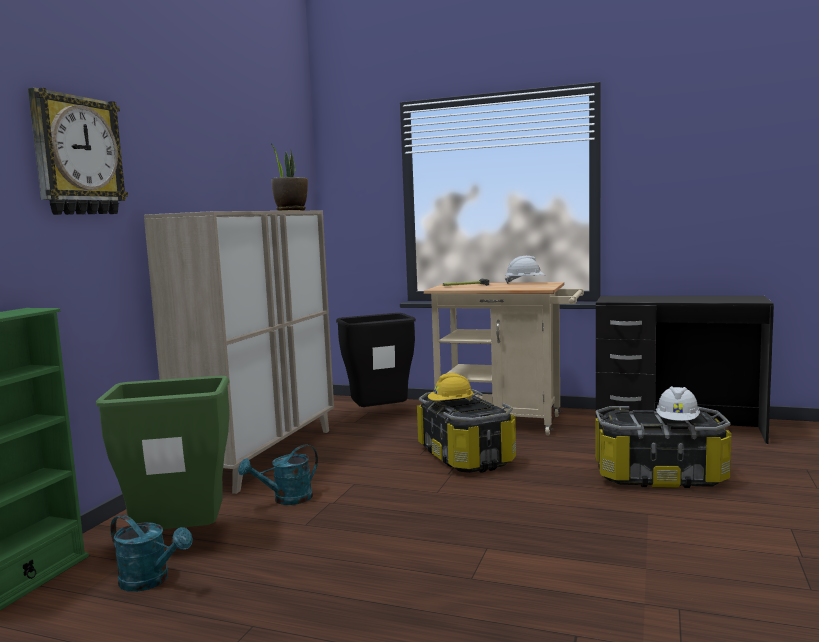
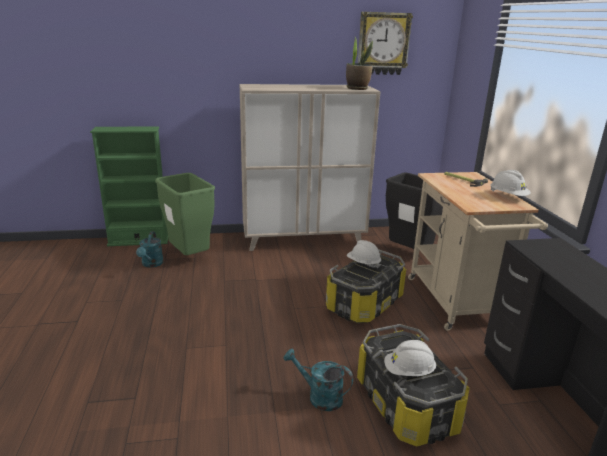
camera: 60 degrees right, 15 degrees up
wall clock [28,88,128,215] -> wall clock moved to [358,12,413,75]
turquoise watering can [238,445,318,505] -> turquoise watering can moved to [283,349,353,411]
yellow hard hat [428,373,474,402] -> white hard hat [347,240,381,269]

